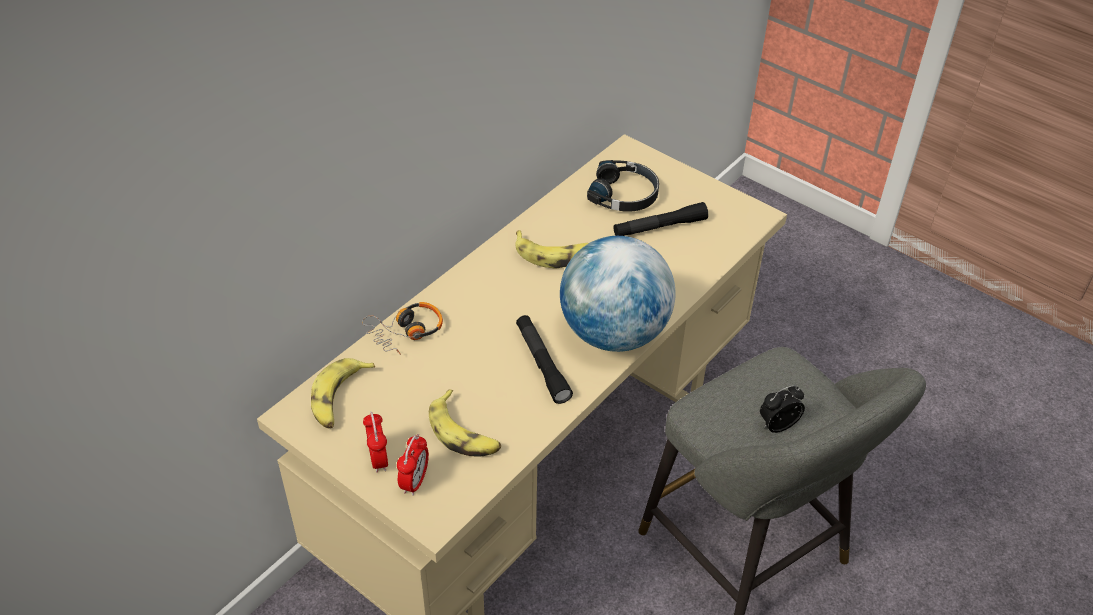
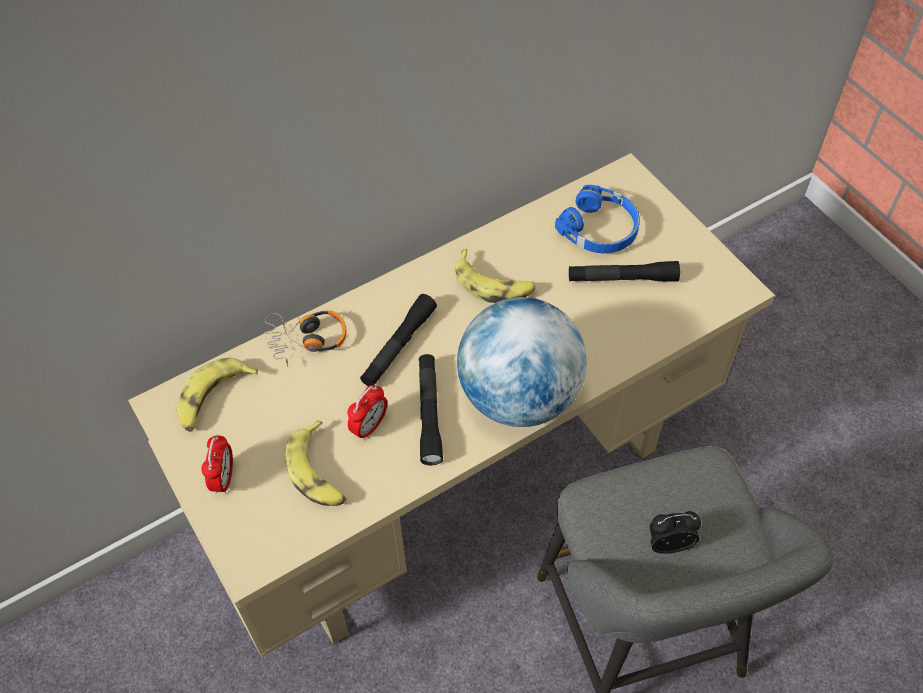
camera: 20 degrees right, 10 degrees up
alarm clock [397,434,429,496] -> alarm clock moved to [348,385,387,440]
black headphones [587,160,659,212] -> blue headphones [555,185,640,253]
none -> black flashlight [360,294,437,386]

